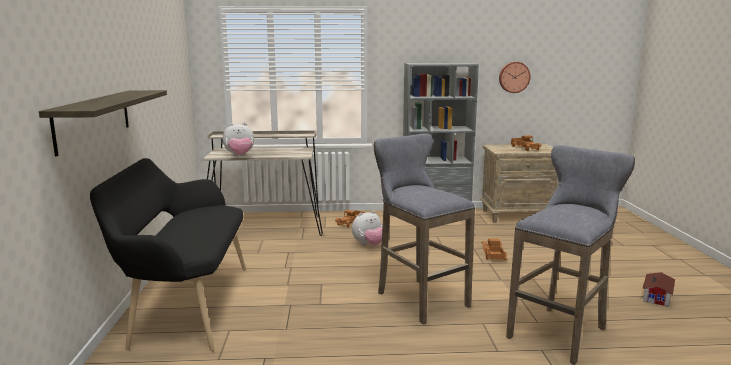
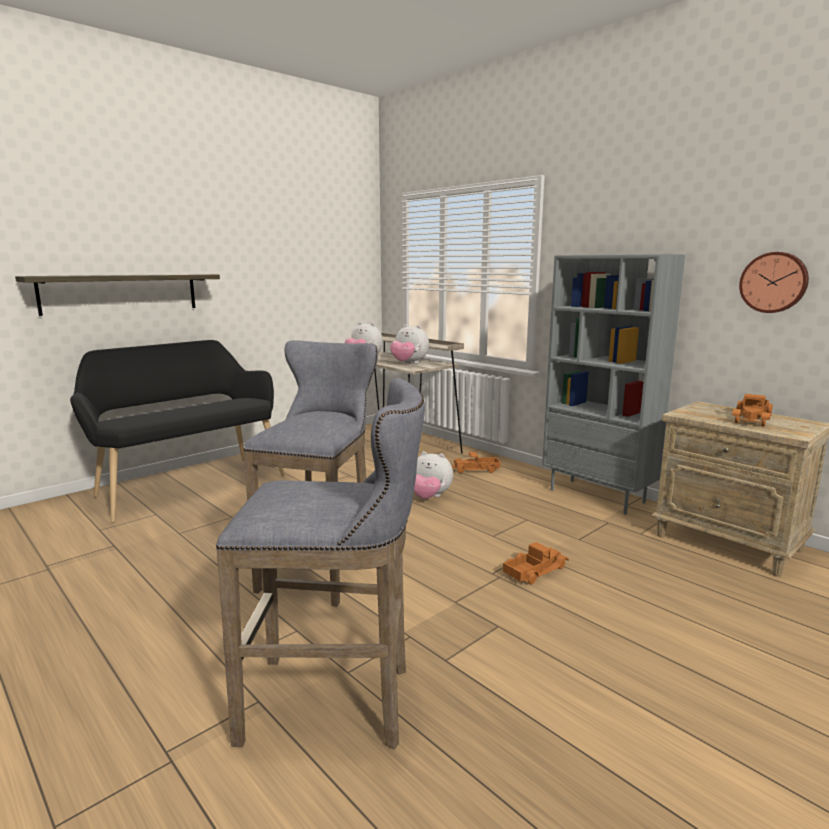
camera: 50 degrees right, 0 degrees up
toy house [643,272,675,307] -> none
none -> plush toy [390,324,429,364]

